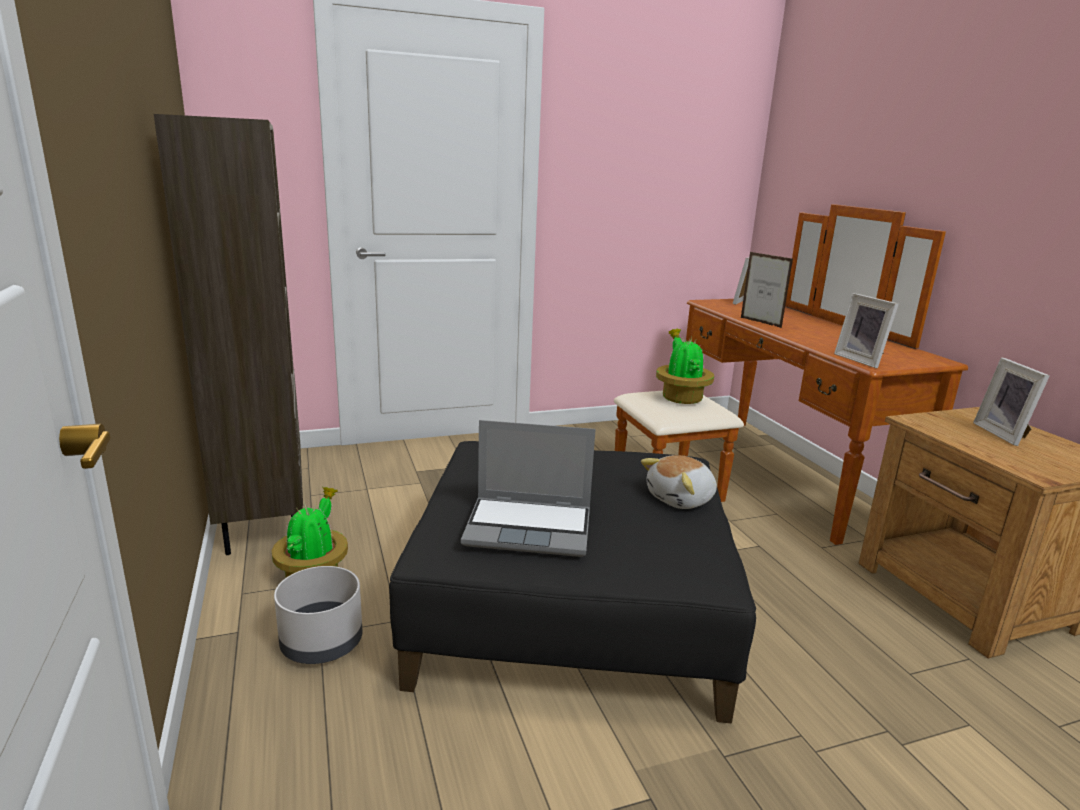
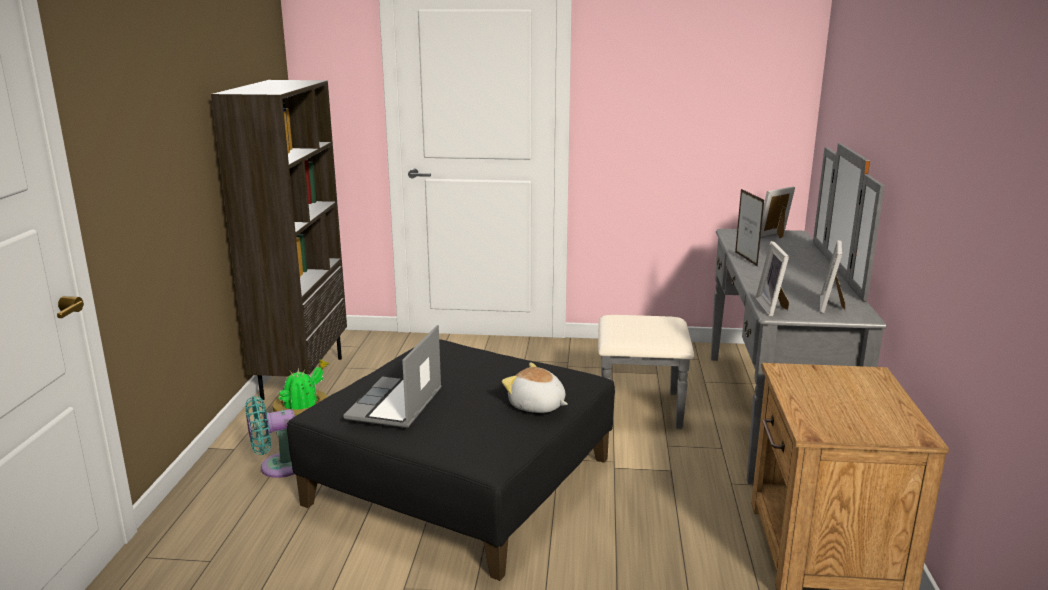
camera: 25 degrees right, 0 degrees up
grey planter [274,566,362,664] -> turquoise fan [245,396,295,478]
laptop [461,420,596,557] -> laptop turned 75 degrees clockwise [343,325,442,428]
brown dresser [614,204,968,545] -> grey dresser [598,143,886,485]
plush toy [641,455,717,509] -> plush toy turned 45 degrees clockwise [502,362,568,413]
potted plant [656,328,714,404] -> none
picture frame [973,357,1050,446] -> picture frame moved to [820,240,845,313]

